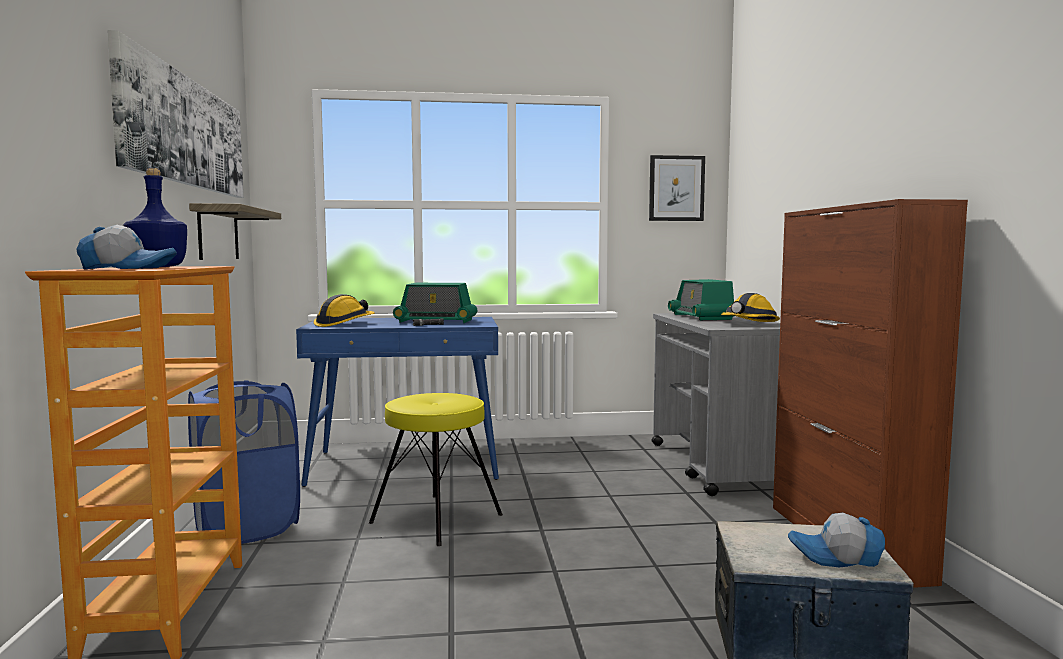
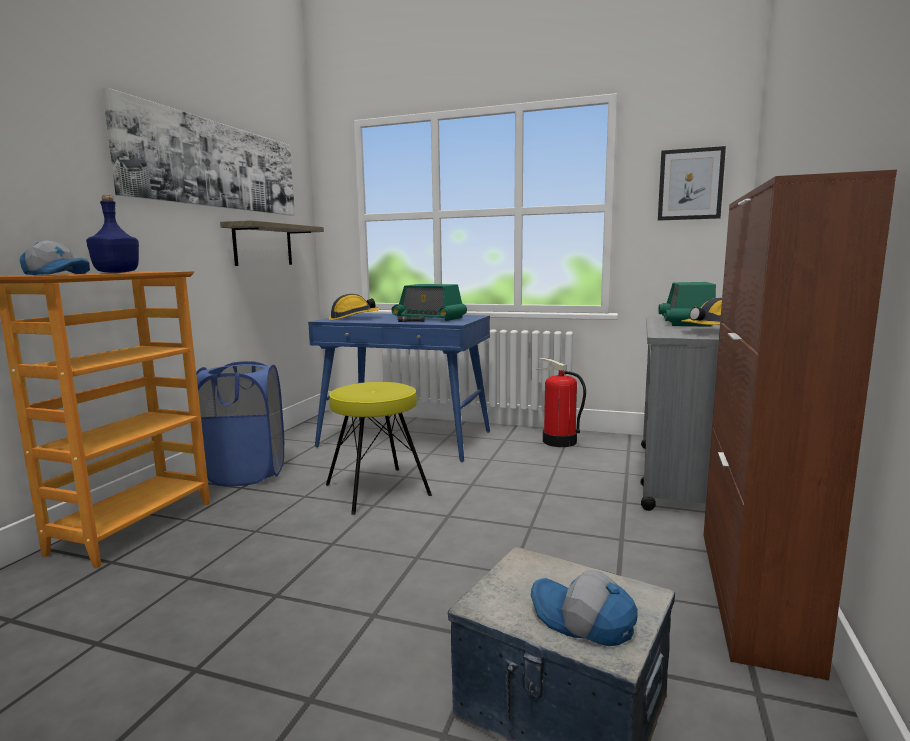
camera: 25 degrees right, 5 degrees up
none -> fire extinguisher [537,358,586,447]

